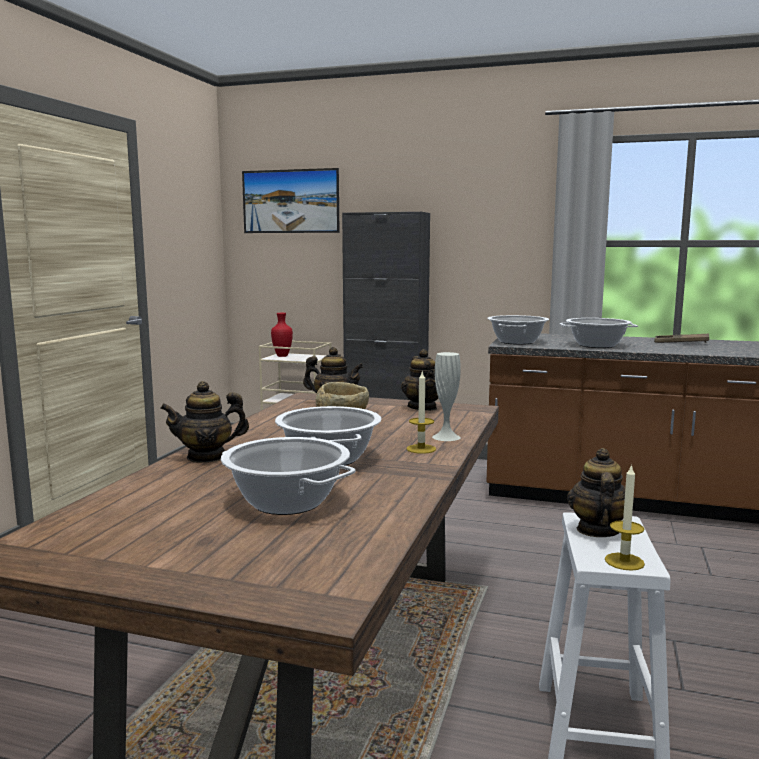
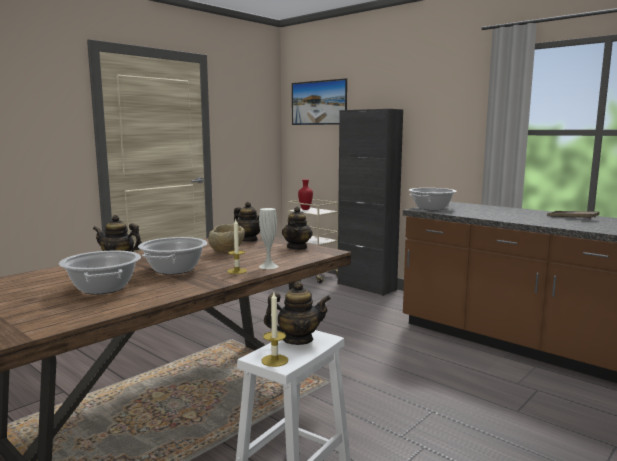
camera: 25 degrees right, 0 degrees up
cooking pot [560,318,638,348] -> none
teapot [567,448,634,537] -> teapot turned 45 degrees clockwise [264,281,331,345]

